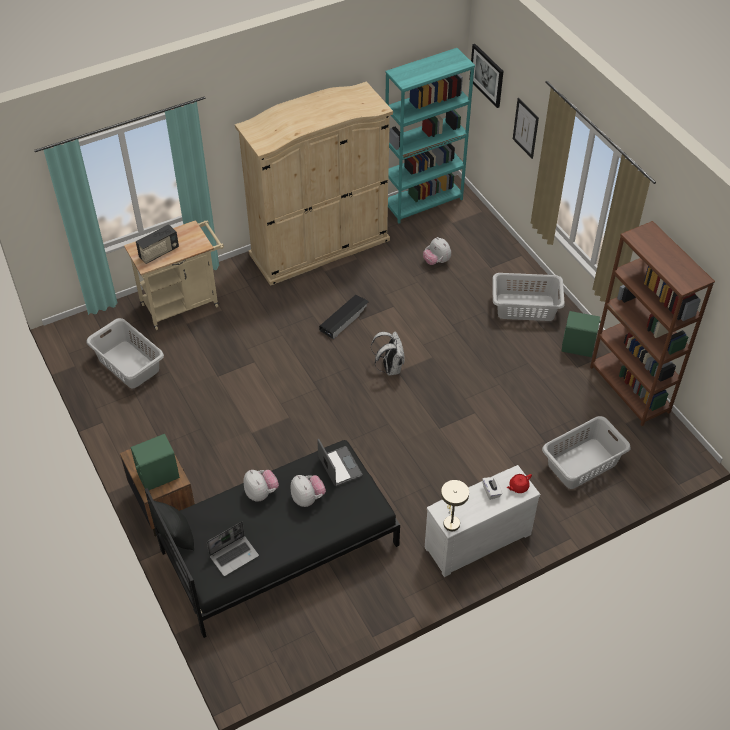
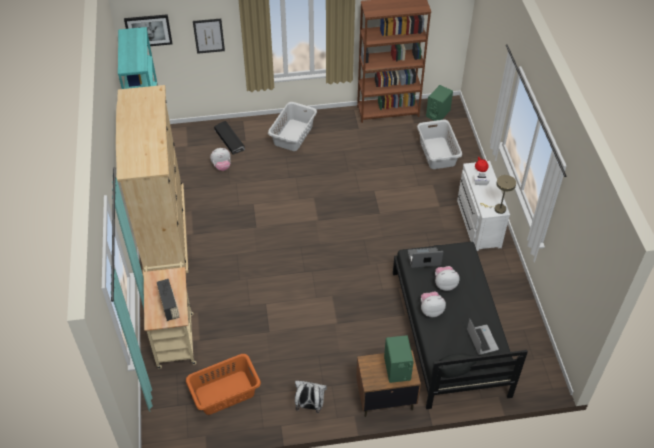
camera: 70 degrees left, 0 degrees up
grey laundry basket [86,318,164,388] -> orange laundry basket [186,354,261,415]
black storage box [319,295,369,339] -> black storage box moved to [214,121,245,155]
white backpack [371,331,405,376] -> white backpack moved to [295,381,327,413]
green speaker [561,311,601,357] -> green speaker moved to [426,85,453,121]

